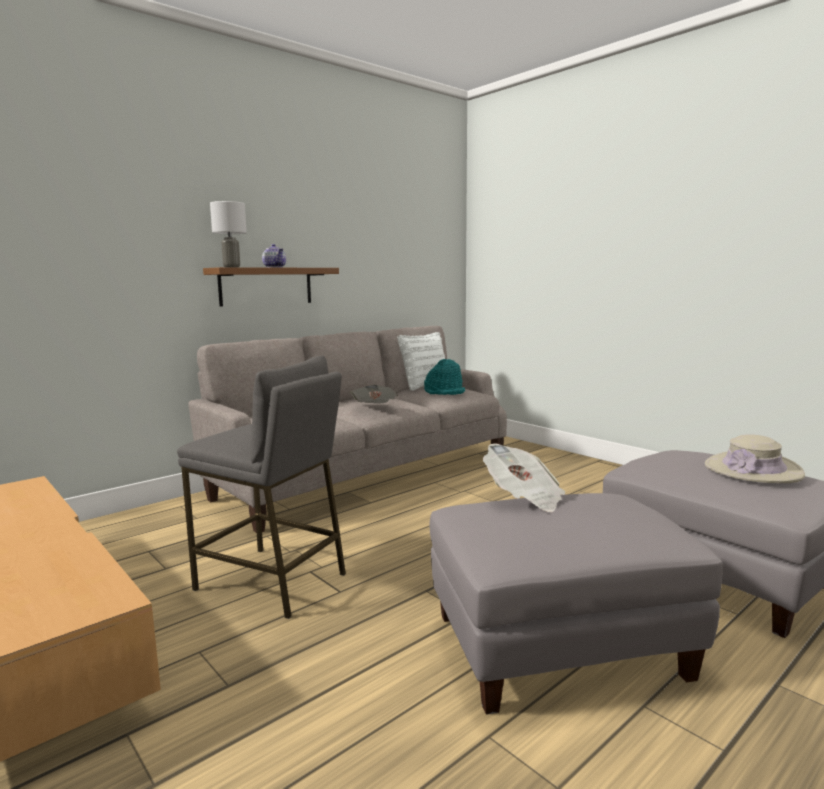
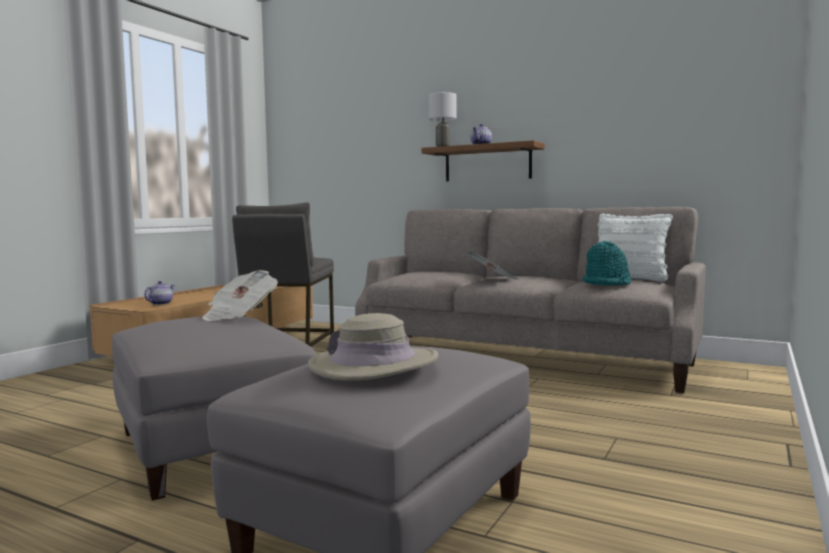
camera: 70 degrees right, 5 degrees down
none -> teapot [144,281,175,305]

